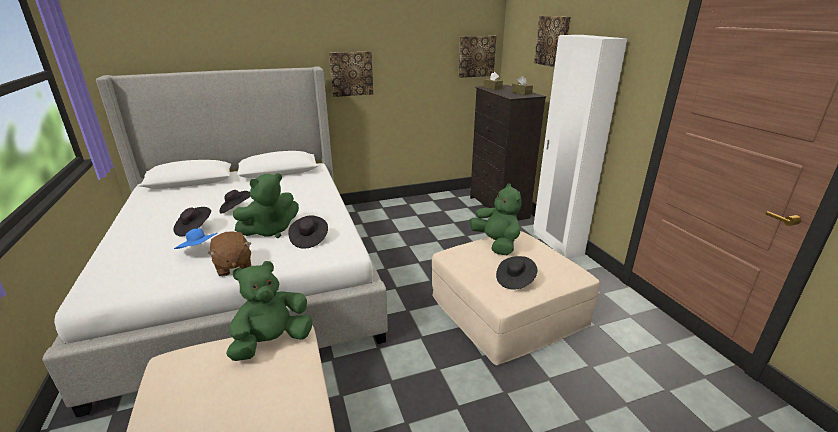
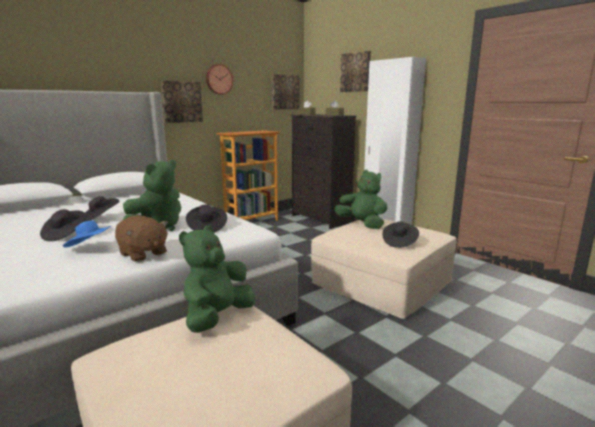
camera: 20 degrees left, 10 degrees down
none -> wall clock [206,64,233,95]
none -> bookcase [216,130,280,221]

